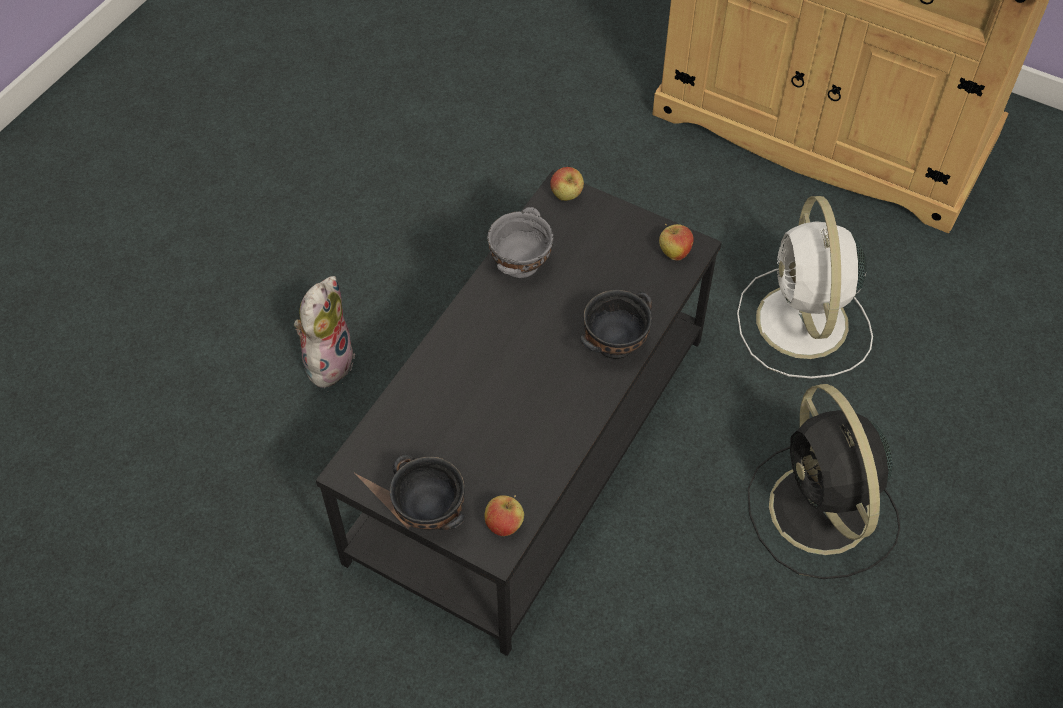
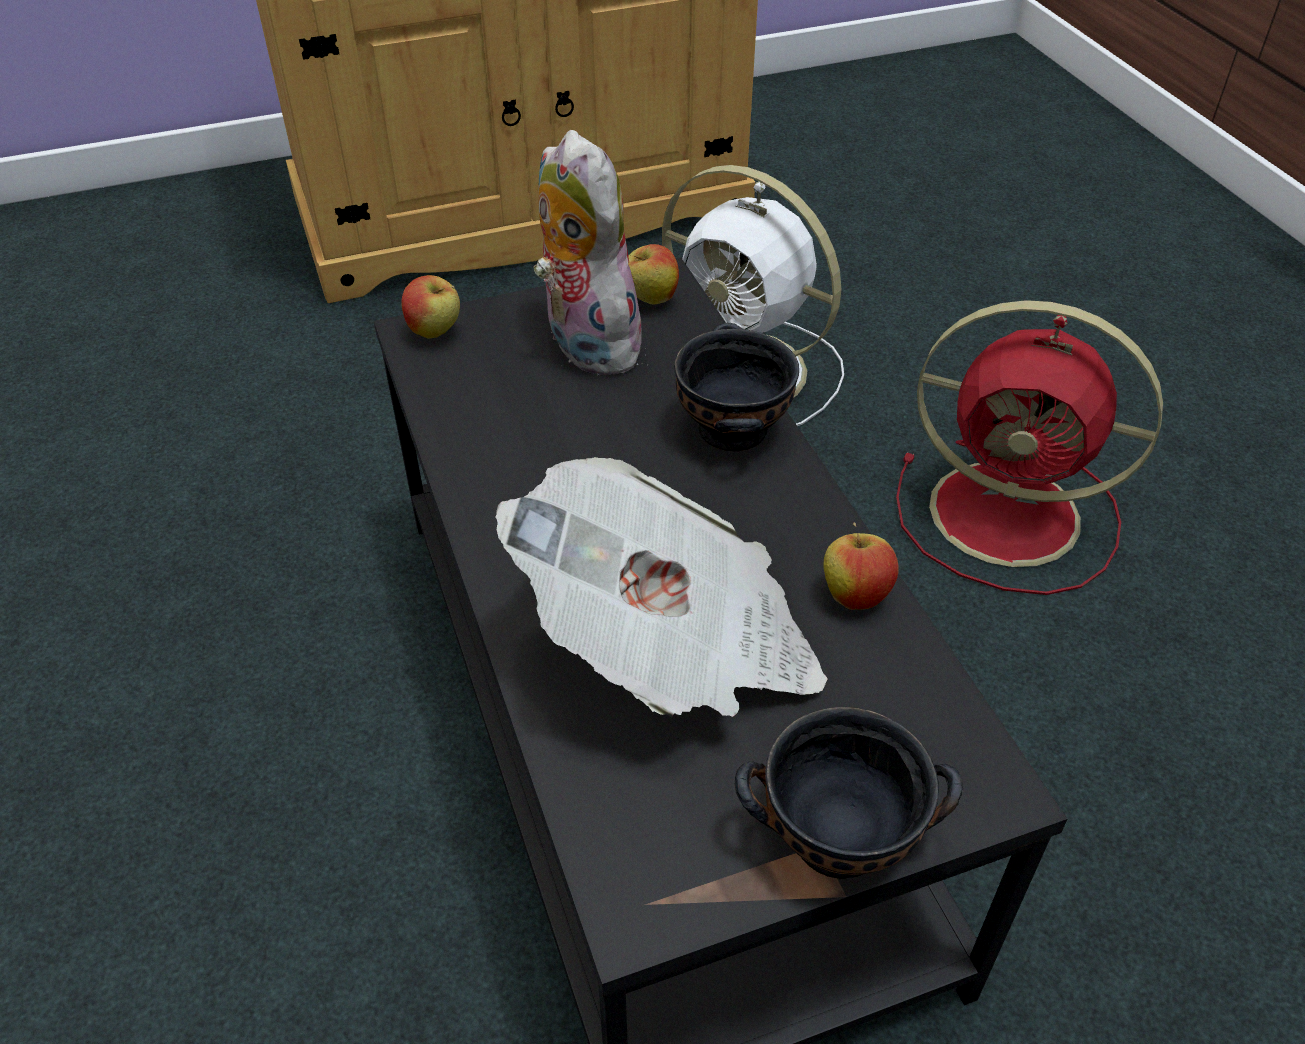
camera: 50 degrees left, 10 degrees down
plush toy [291,276,355,388] -> plush toy moved to [534,130,648,375]
apple [484,495,524,536] -> apple moved to [823,522,899,610]
grey bowl [487,207,553,278] -> none
black fan [748,384,900,579] -> red fan [896,300,1163,595]
none -> newspaper [495,457,827,718]

